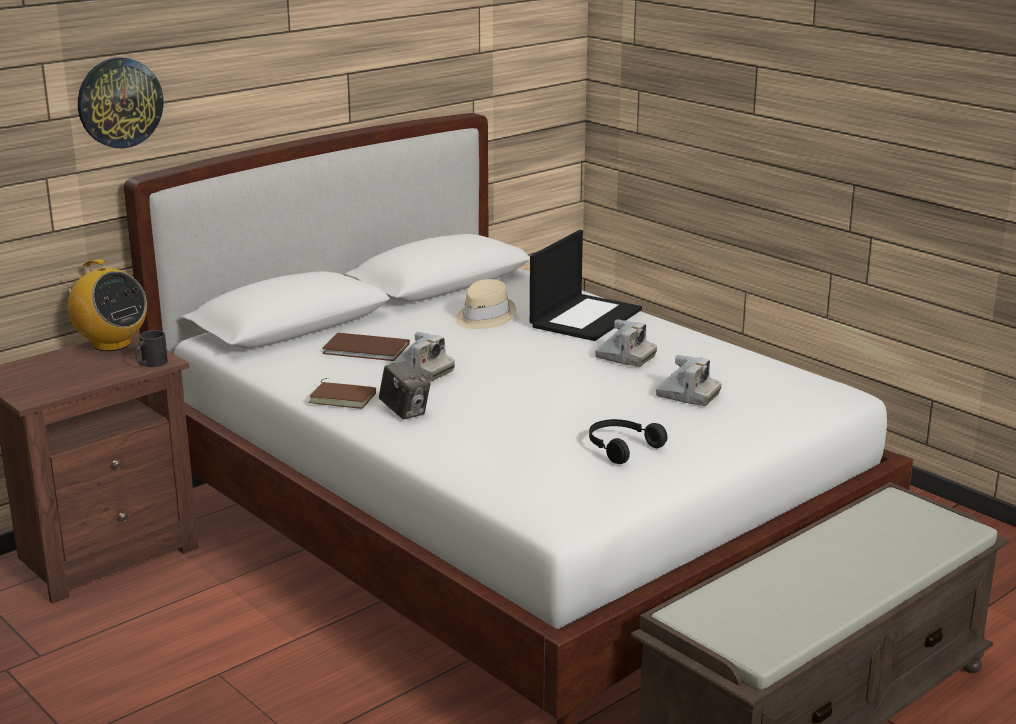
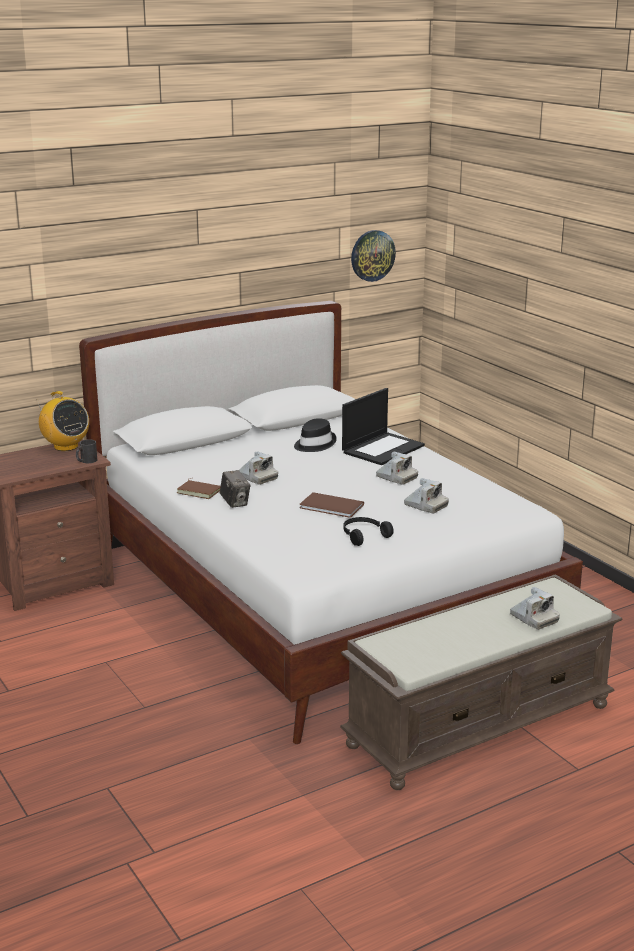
camera: 10 degrees right, 0 degrees up
wall clock [78,57,163,149] -> wall clock moved to [351,230,396,282]
brown book [322,333,410,361] -> brown book moved to [299,492,364,518]
beige hat [455,279,516,329] -> black hat [294,418,337,452]
none -> camera [510,587,560,630]

